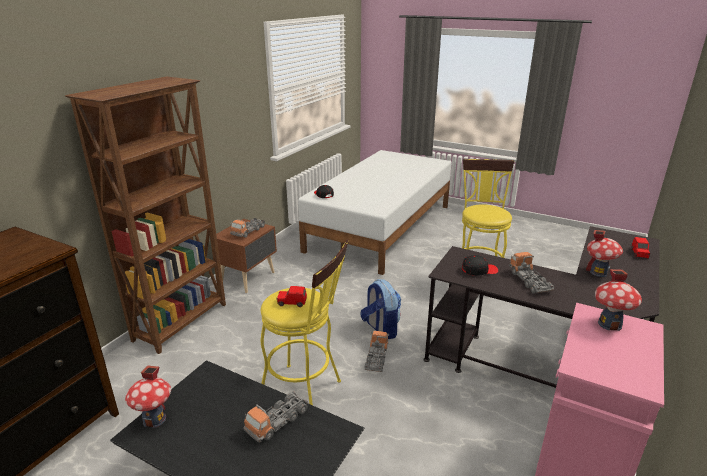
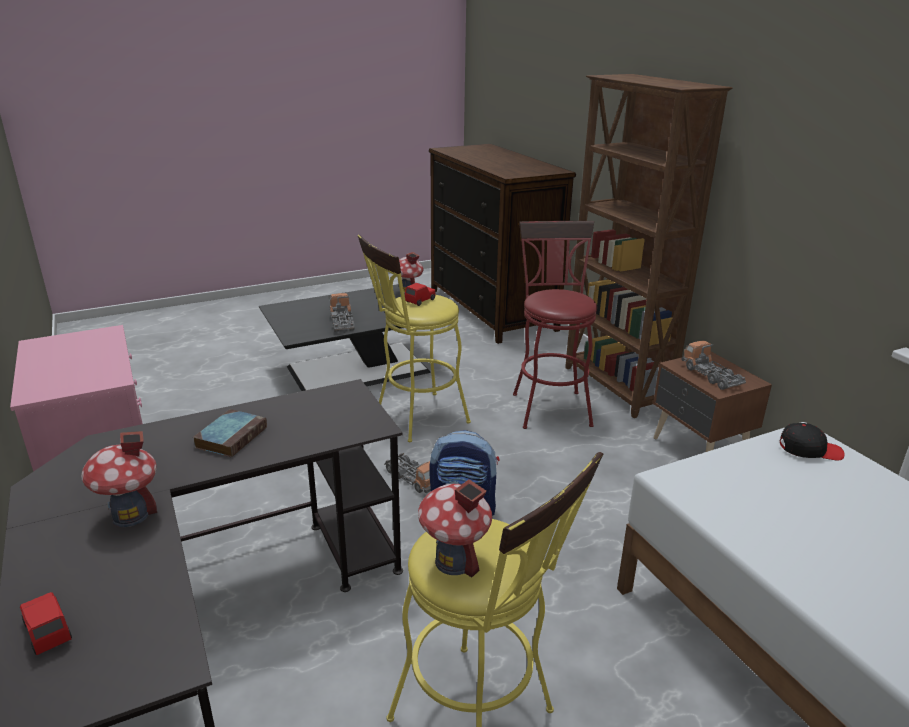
camera: 125 degrees right, 0 degrees up
black cap [462,255,498,276] -> none
toy truck [509,252,554,294] -> book [193,409,267,457]
toy house [595,269,642,331] -> toy house moved to [418,479,492,577]
none -> red stool [513,221,597,429]

